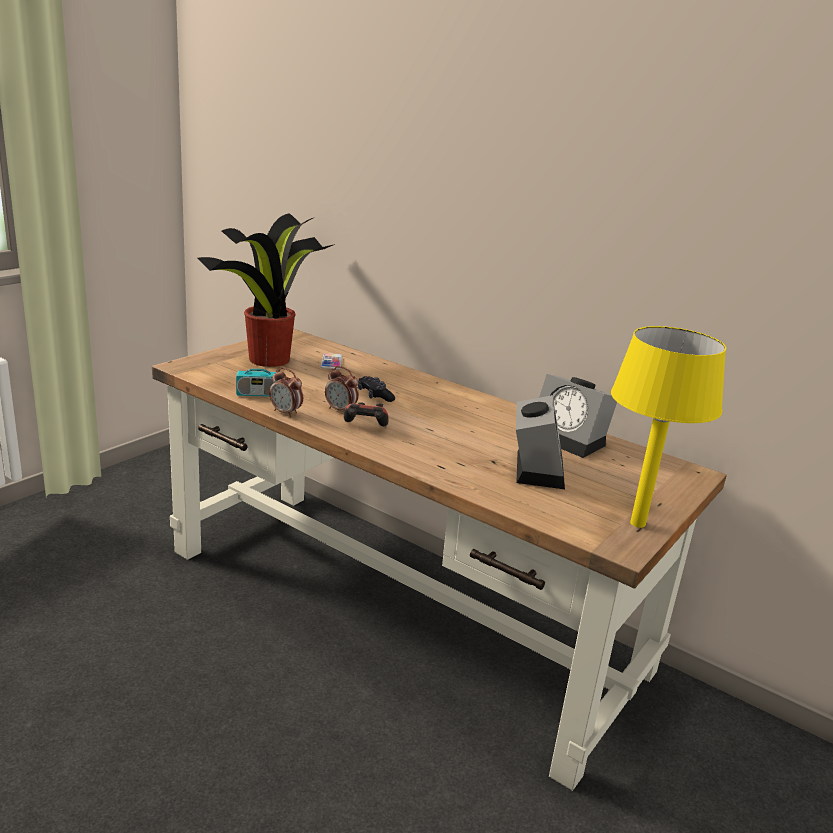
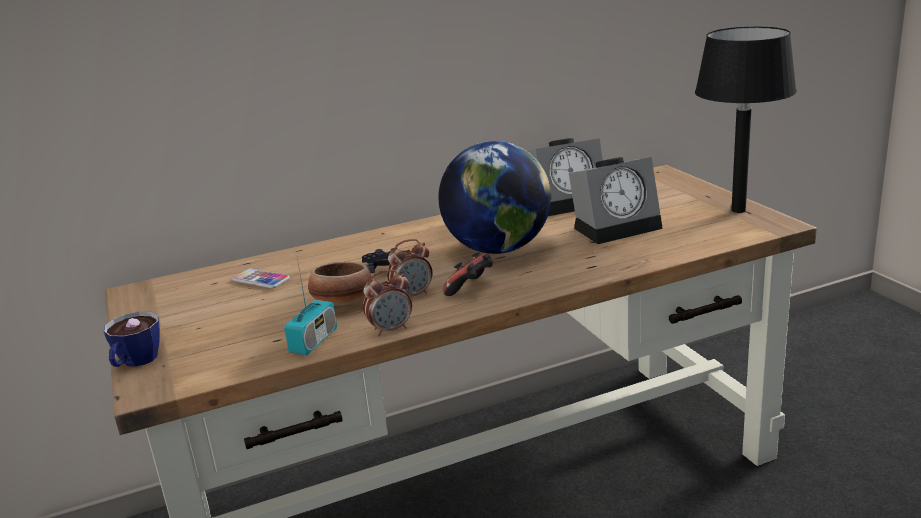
camera: 55 degrees left, 0 degrees up
potted plant [198,213,335,367] -> none
alarm clock [516,395,565,489] -> alarm clock turned 120 degrees clockwise [569,157,663,244]
yellow table lamp [611,326,726,528] -> black table lamp [695,27,797,213]
none -> cup [104,311,160,367]
none -> bowl [308,262,373,306]
none -> globe [438,141,551,254]

